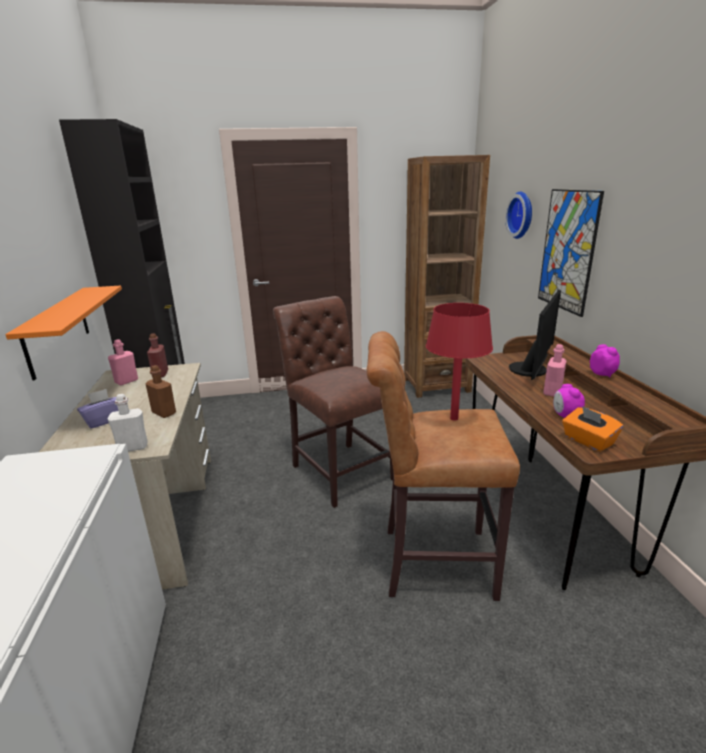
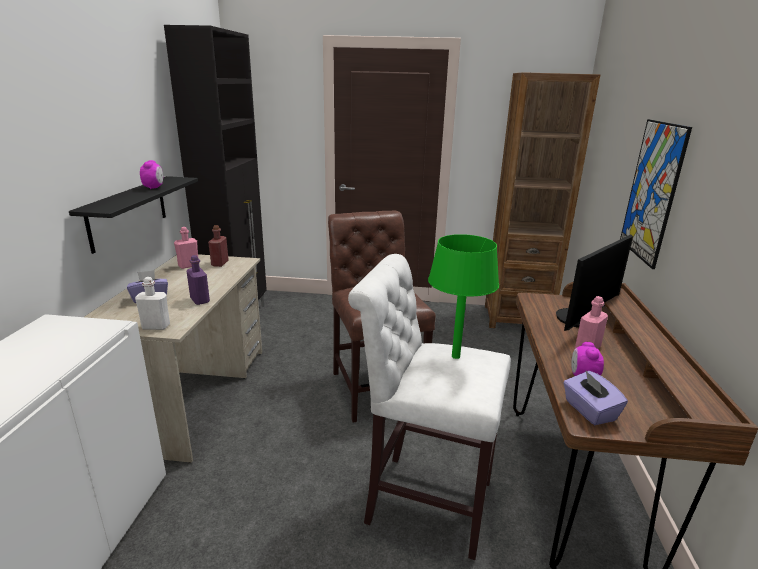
camera: 15 degrees right, 0 degrees up
orange shelf [5,286,122,381] -> black shelf [69,176,198,254]
brown bottle [146,365,176,418] -> purple bottle [186,255,210,305]
brown stool [367,331,520,601] -> white stool [348,254,511,560]
red table lamp [426,303,493,421] -> green table lamp [428,234,499,359]
wall clock [505,192,532,239] -> none
orange tissue box [562,406,623,452] -> purple tissue box [563,371,628,425]
alarm clock [590,344,620,377] -> alarm clock moved to [140,160,163,189]

